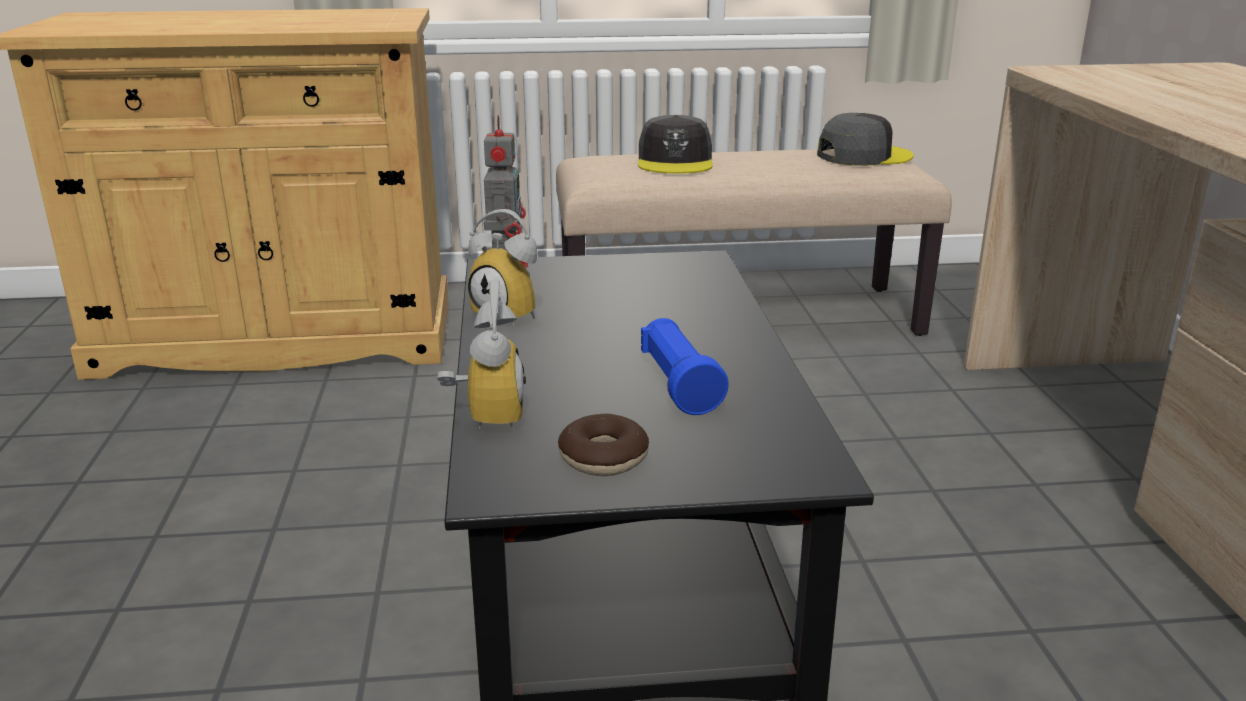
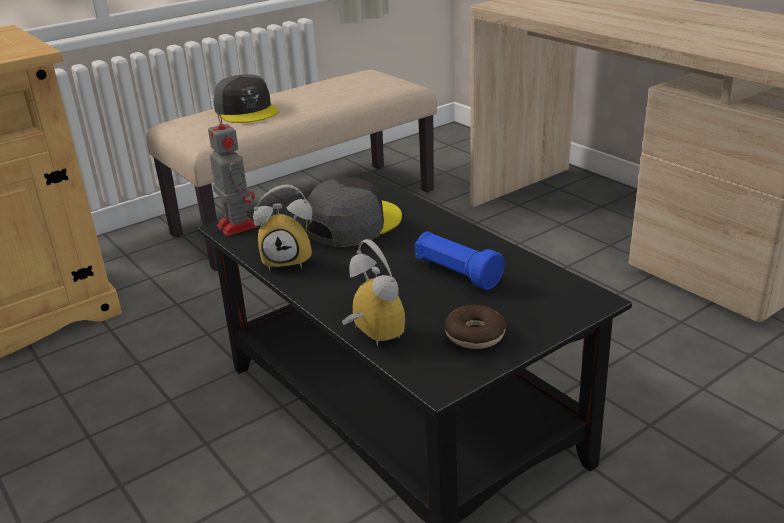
camera: 30 degrees left, 5 degrees up
grey cap [817,113,914,166] -> grey cap moved to [304,177,402,247]

